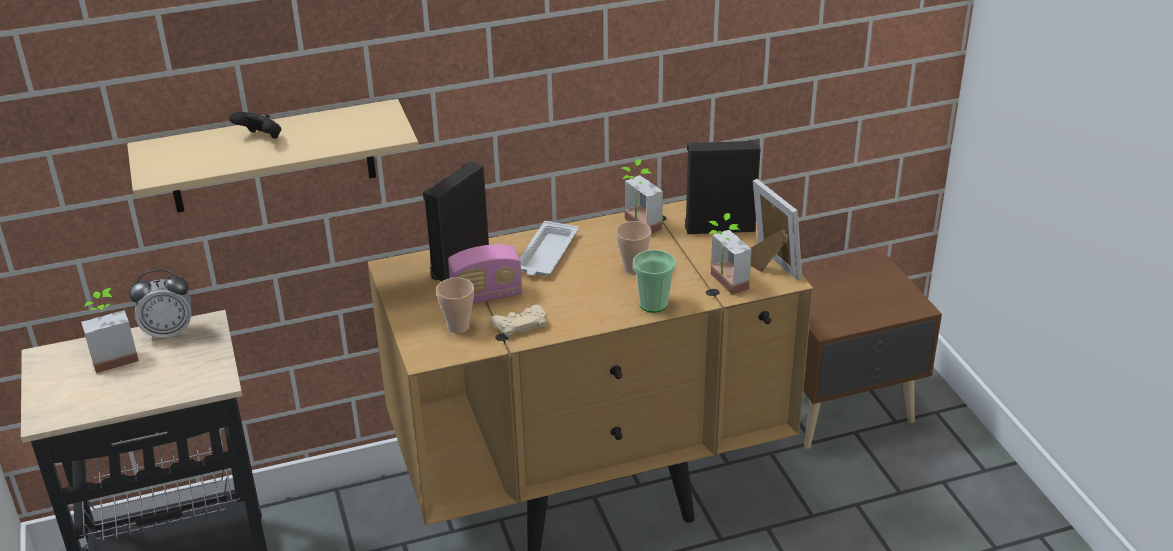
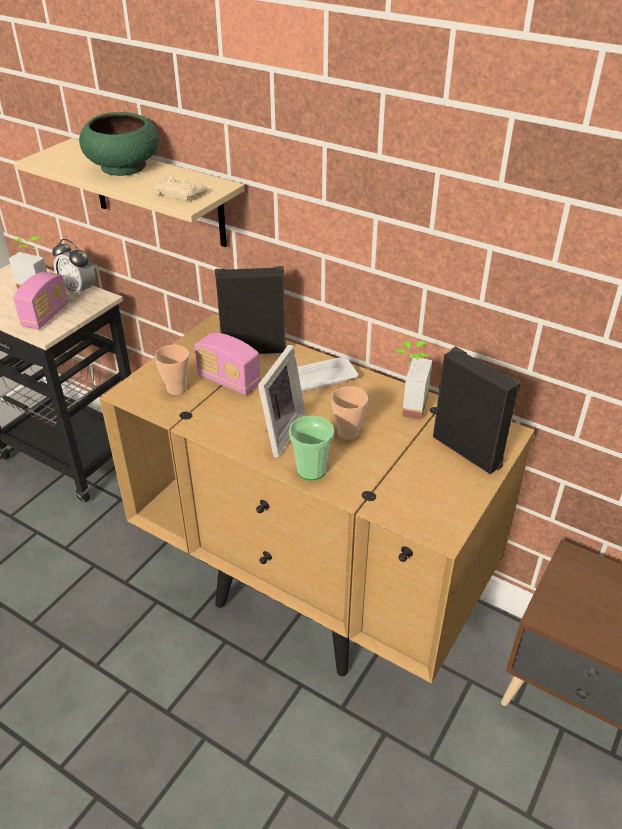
camera: 50 degrees right, 5 degrees up
black game controller [229,112,281,139] -> green bowl [79,112,159,176]
beige game controller [490,304,547,338] -> beige game controller moved to [153,176,208,202]
potted plant [709,213,752,295] -> none
picture frame [751,179,802,280] -> picture frame moved to [258,345,306,458]
none -> radio [13,272,69,329]

